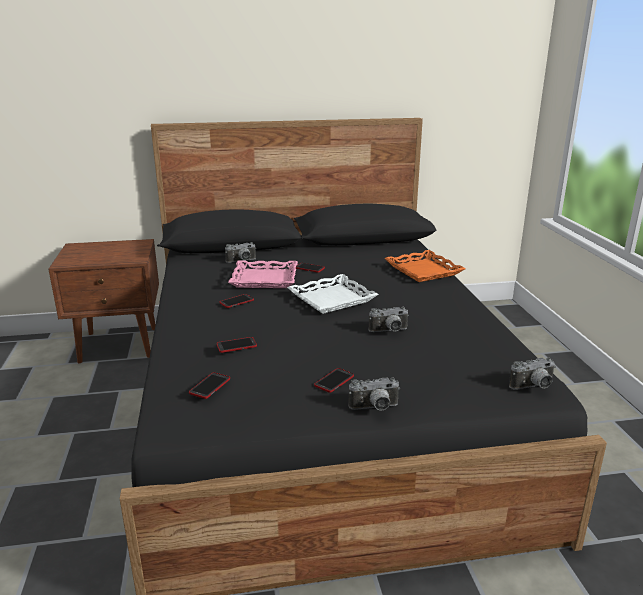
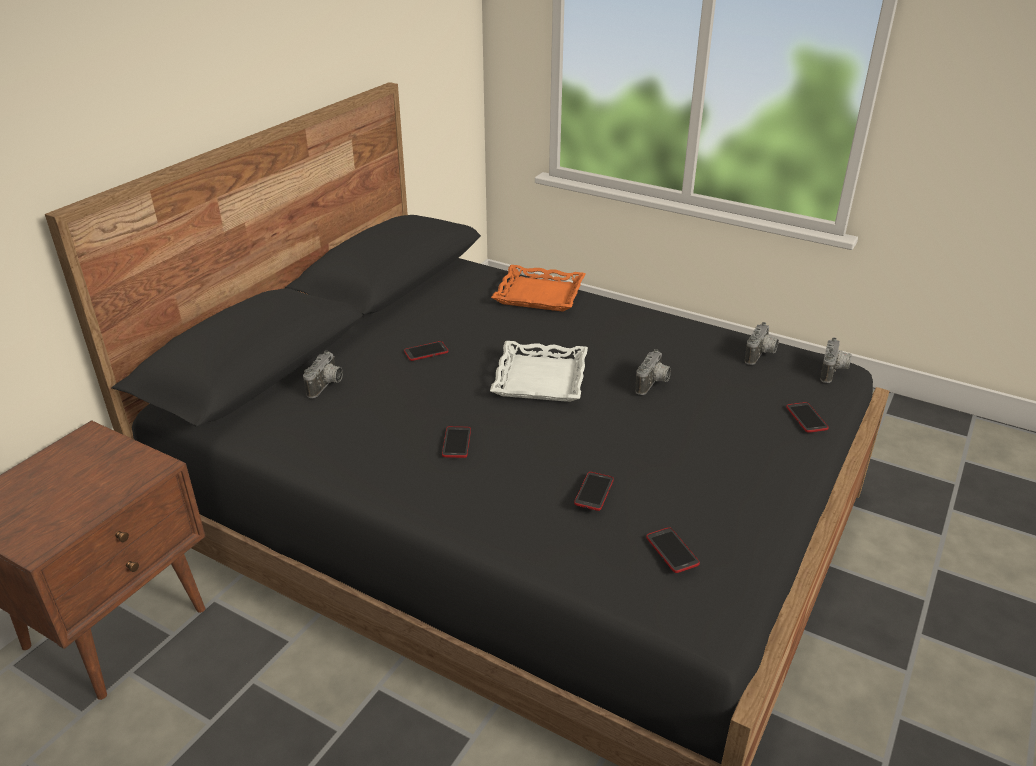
camera: 50 degrees left, 10 degrees up
pink tray [228,260,298,288] -> none
phone [314,368,354,393] -> phone moved to [786,402,828,433]
camera [349,378,400,411] -> camera moved to [745,322,779,365]

